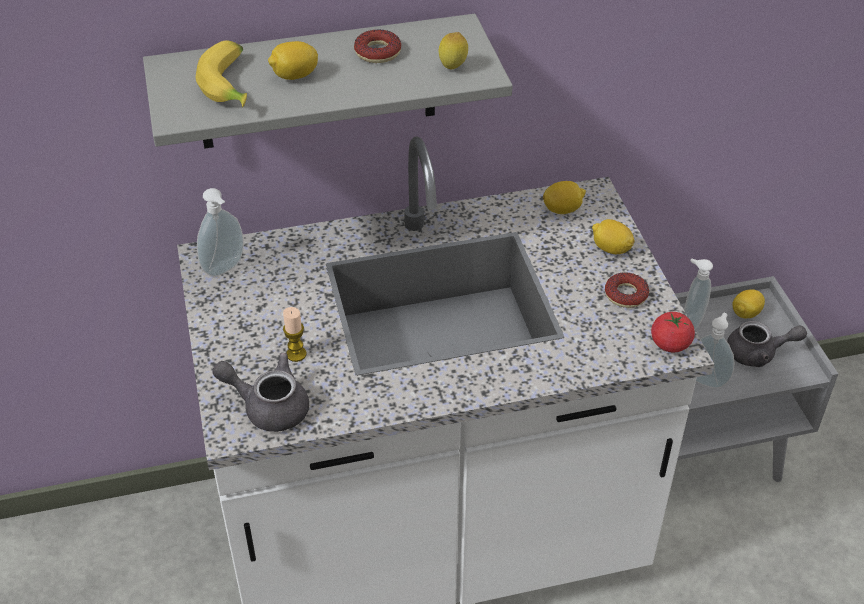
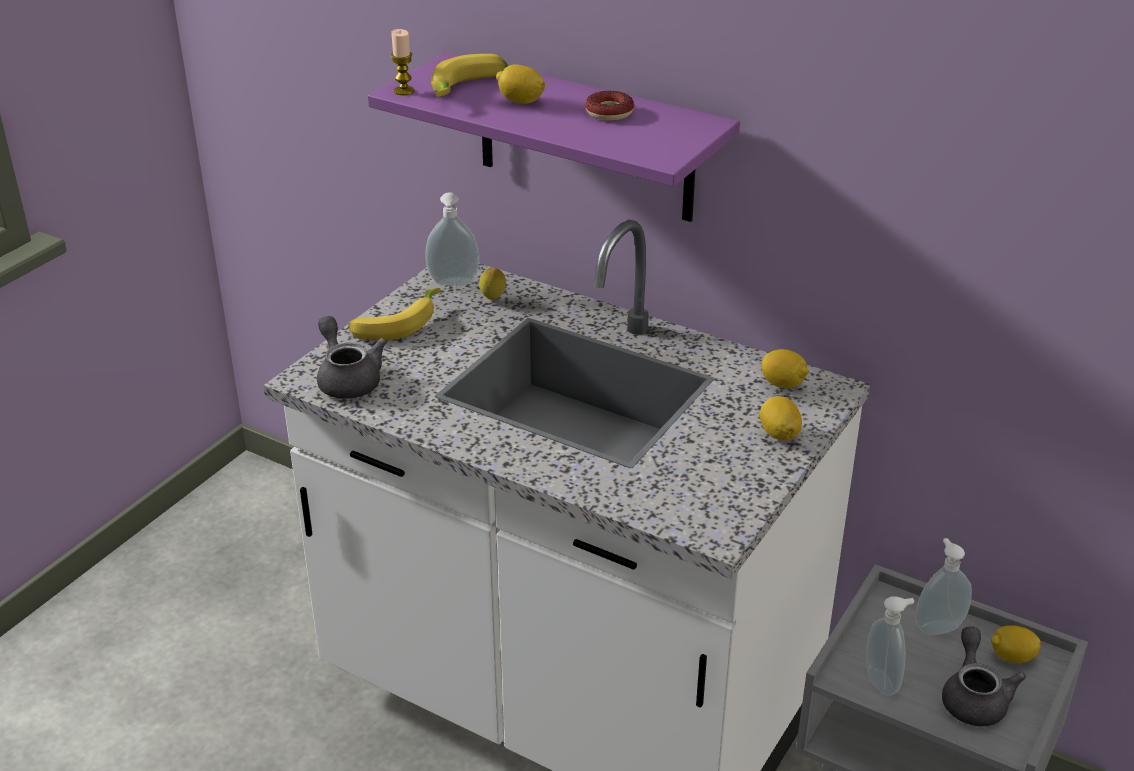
camera: 45 degrees right, 10 degrees down
grey shelf [143,14,513,149] -> purple shelf [368,52,740,222]
candle [283,307,307,362] -> candle moved to [391,29,415,95]
lemon [439,32,468,69] -> lemon moved to [479,268,506,300]
donut [605,272,649,308] -> none
tomato [651,312,695,352] -> none
grey teapot [727,321,807,367] -> grey teapot turned 135 degrees counterclockwise [942,627,1026,727]
none -> banana [348,288,441,340]

